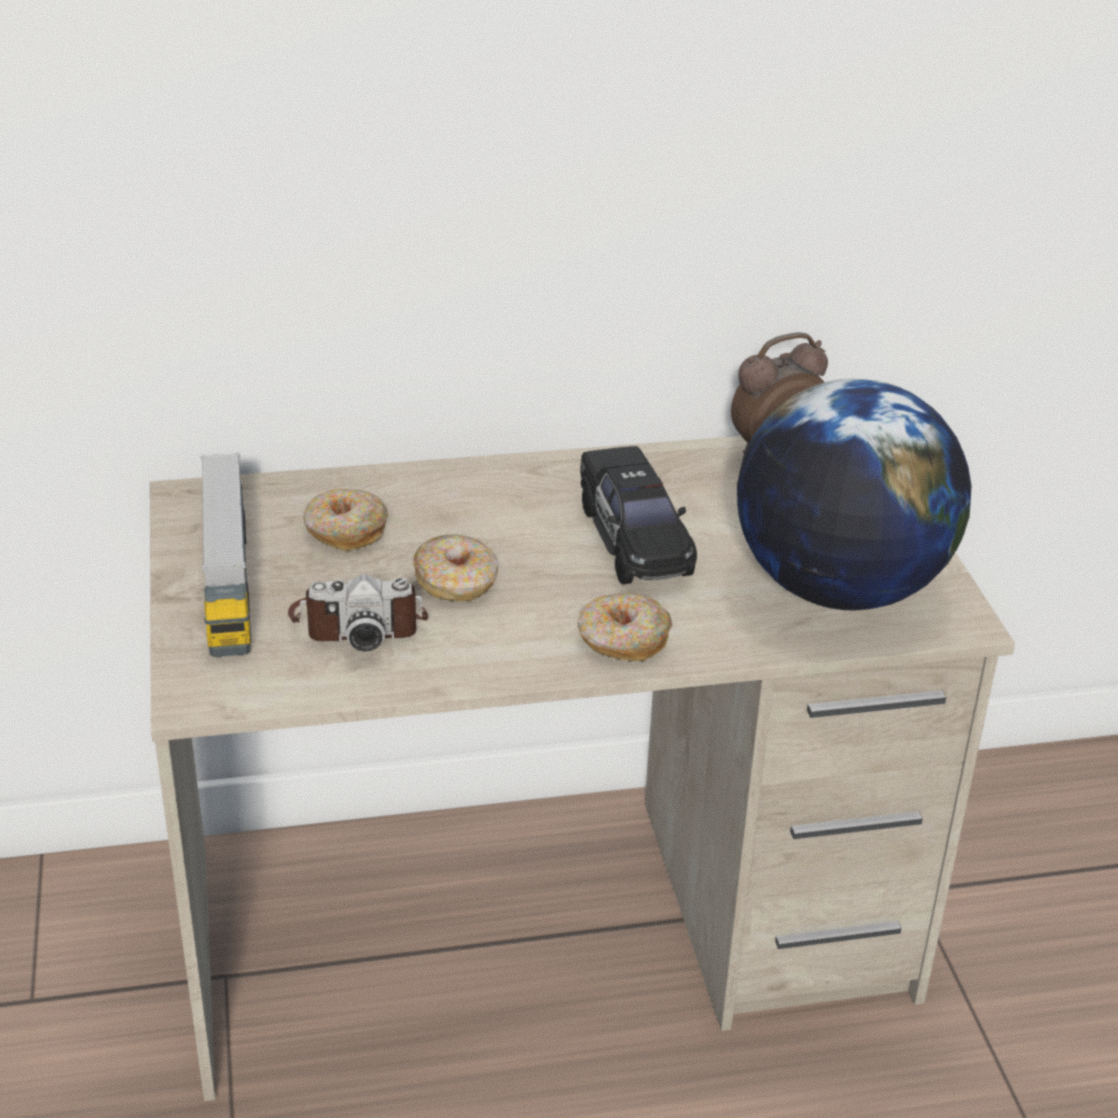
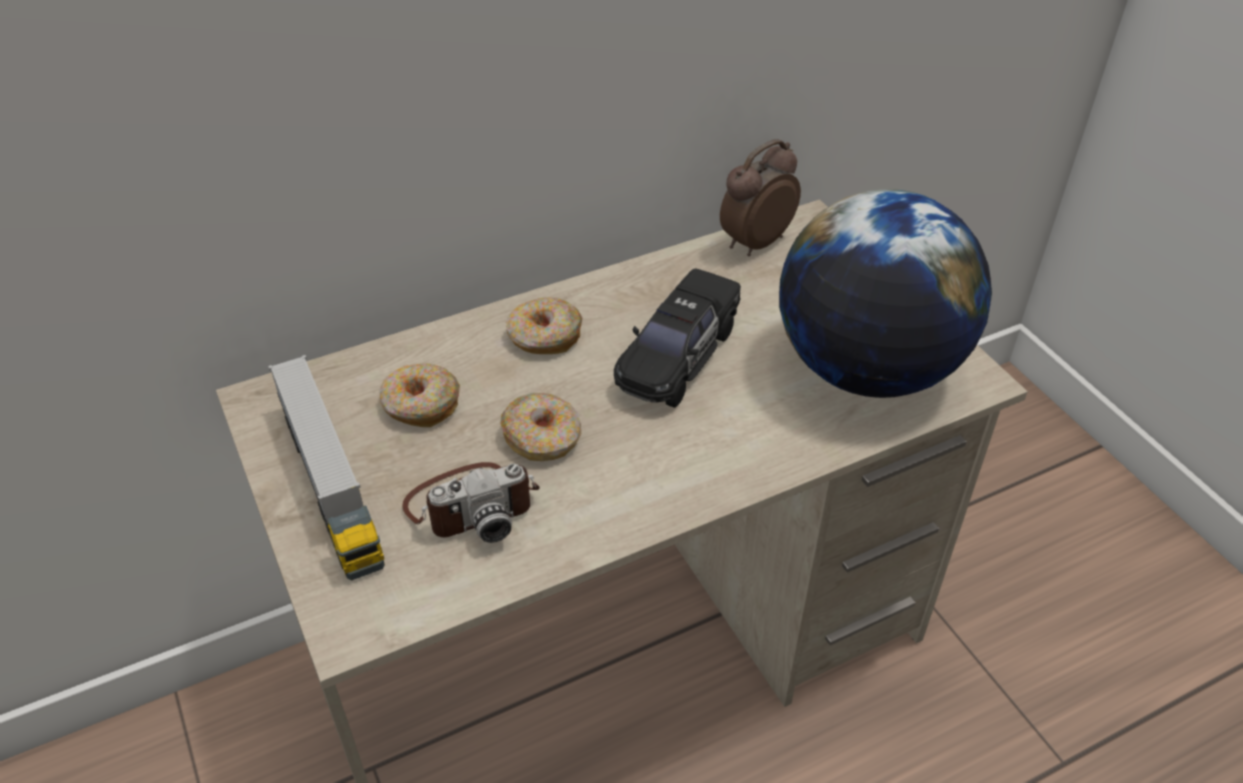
camera: 15 degrees left, 10 degrees up
donut [578,593,672,661] -> donut moved to [506,297,582,354]
black toy car [580,446,697,584] -> black toy car turned 60 degrees clockwise [614,268,741,408]

